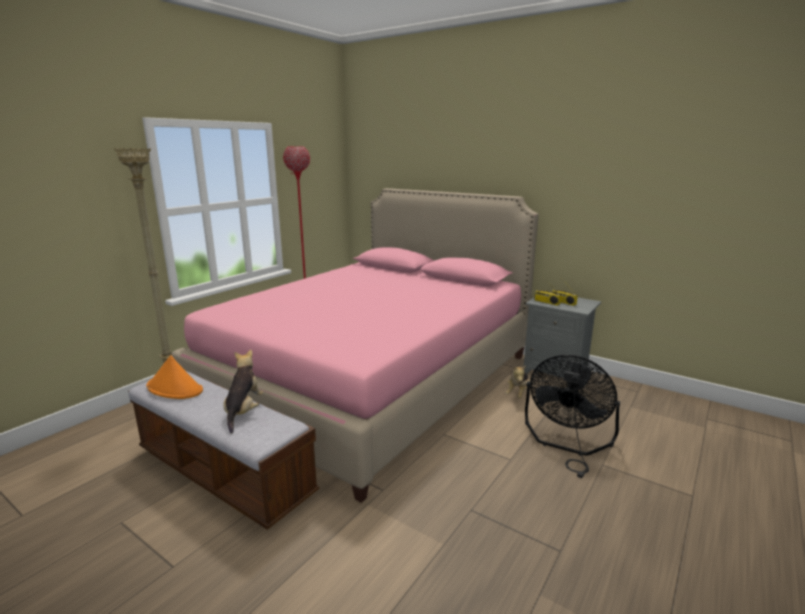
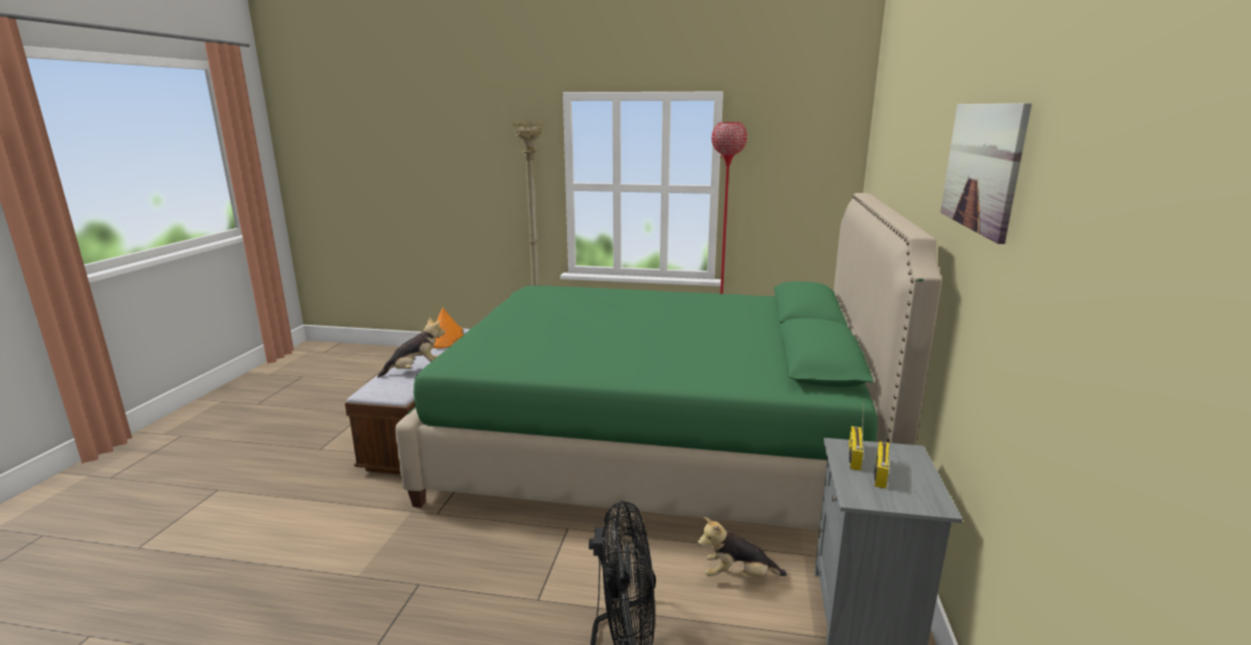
camera: 65 degrees right, 0 degrees up
pink bed [172,188,539,503] -> green bed [395,193,942,530]
none -> picture [940,103,1032,244]

